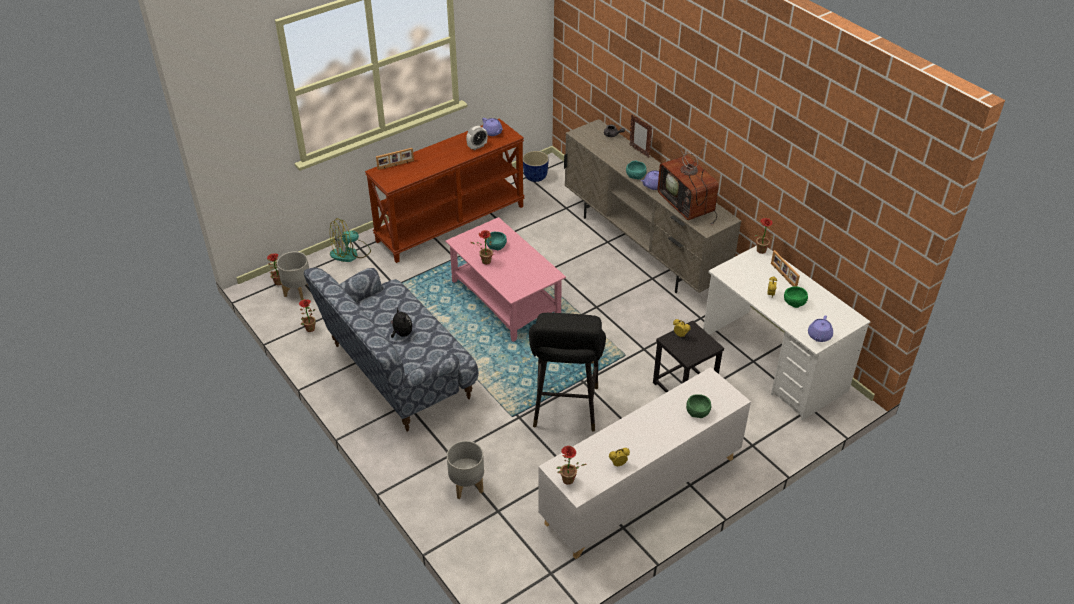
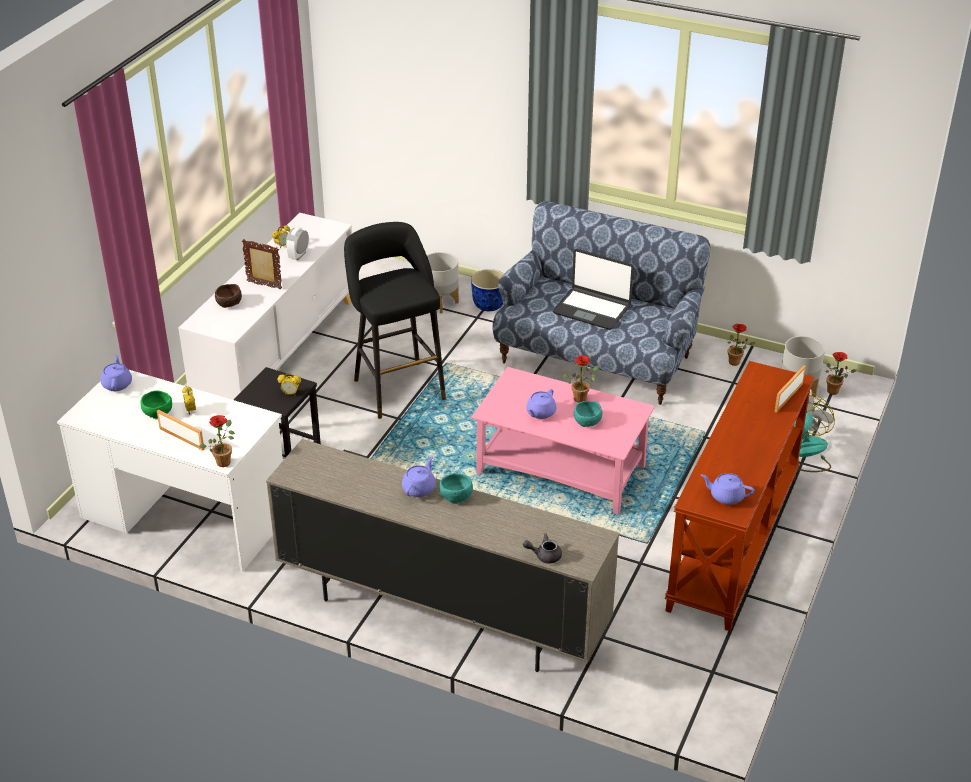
camera: 150 degrees right, 5 degrees down
plush toy [390,308,412,338] -> laptop [553,249,634,330]
alarm clock [466,126,487,150] -> alarm clock moved to [286,227,309,260]
planter [523,151,549,182] -> planter moved to [471,269,504,311]
potted plant [557,446,586,485] -> none
picture frame [630,114,652,158] -> picture frame moved to [242,239,282,289]
television [658,136,719,225] -> none
green bowl [686,394,711,418] -> brown bowl [215,284,242,308]
none -> purple teapot [526,389,556,419]

